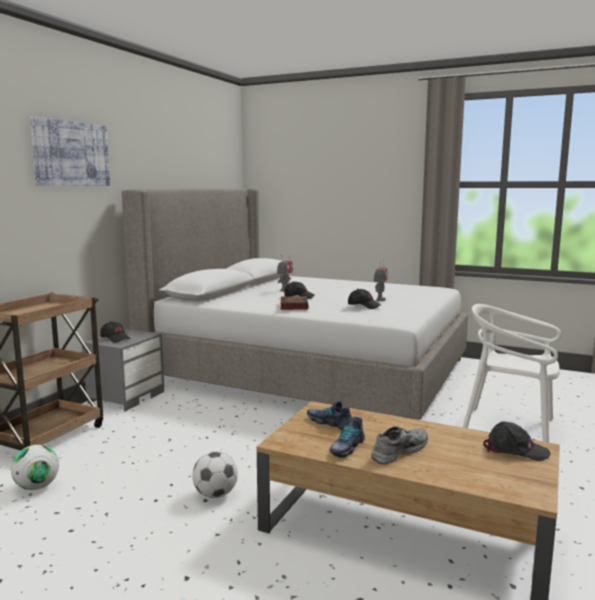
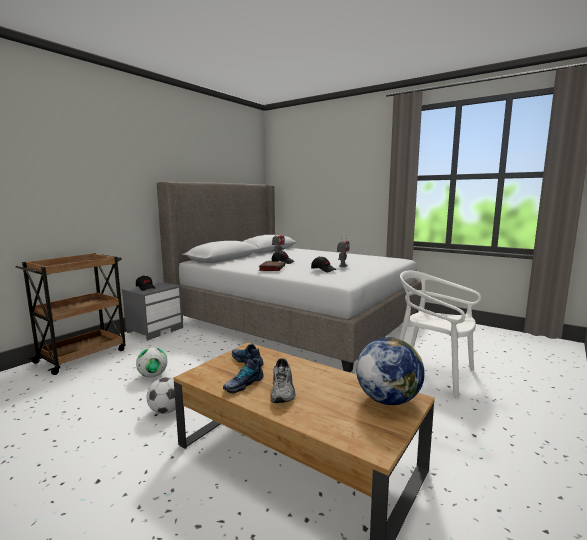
camera: 10 degrees right, 0 degrees up
football [11,445,59,490] -> football moved to [136,347,167,378]
picture [30,116,110,186] -> none
grey shoe [371,426,428,464] -> grey shoe turned 120 degrees clockwise [270,358,296,403]
black cap [483,422,551,461] -> globe [356,337,425,405]

